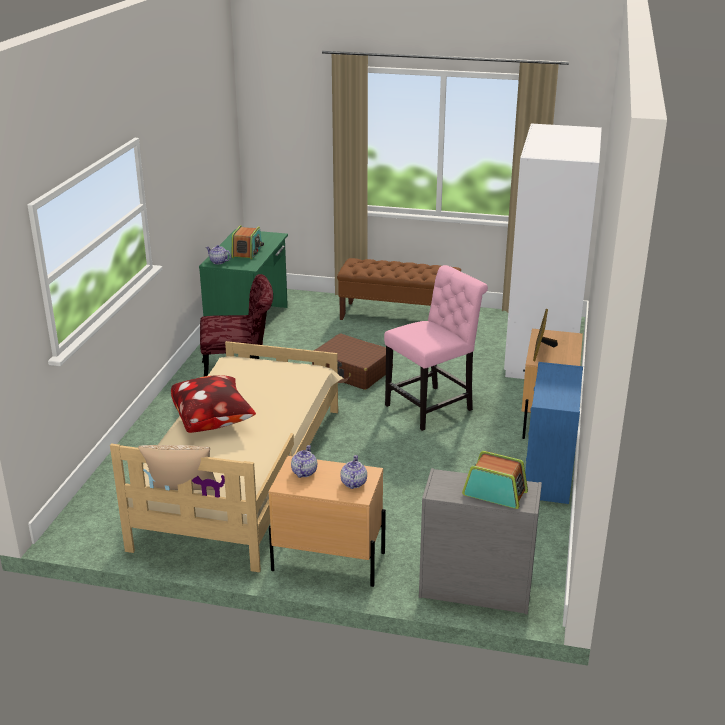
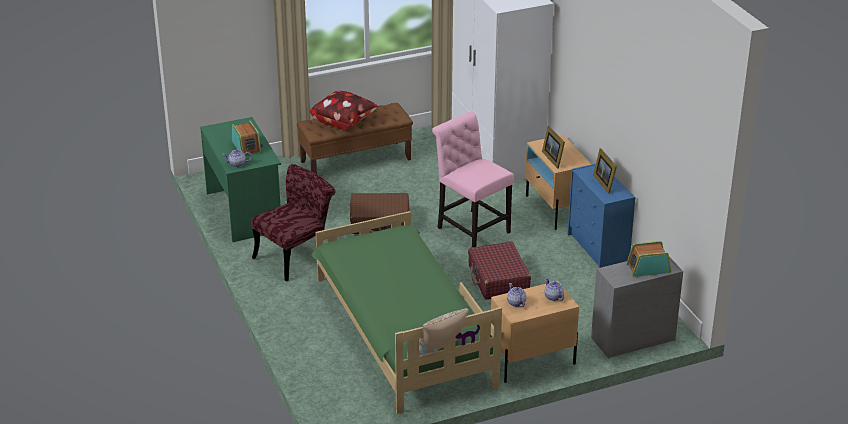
camera: 35 degrees left, 5 degrees up
beige bed [110,341,344,572] -> green bed [311,211,502,414]
pillow [171,375,256,433] -> pillow moved to [309,91,378,130]
pink chair [384,265,488,431] -> pink chair turned 60 degrees counterclockwise [432,112,514,247]
none -> red suitcase [468,242,531,300]
none -> picture frame [593,148,617,194]

